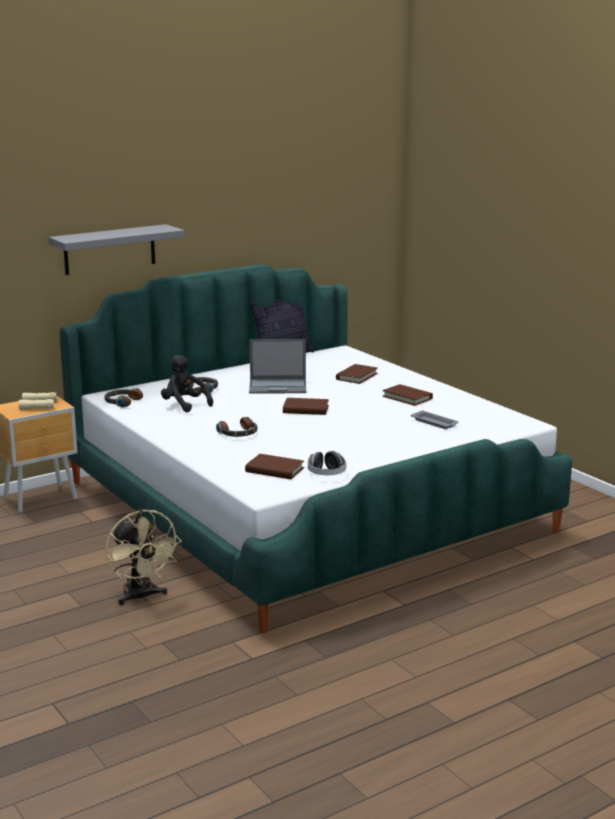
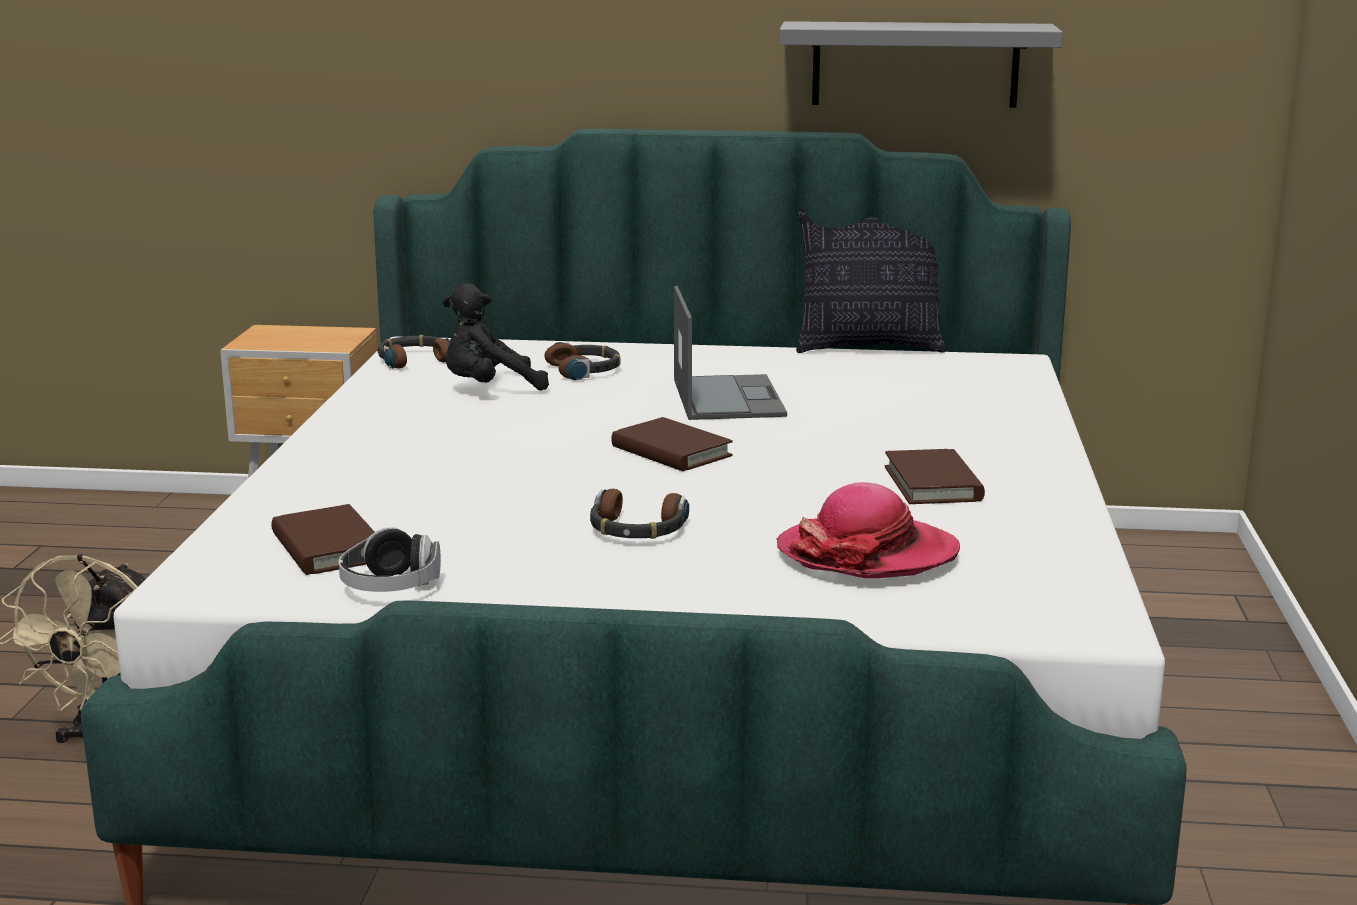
camera: 40 degrees right, 0 degrees up
beige binoculars [19,392,57,410] -> none
grey shelf [48,224,185,275] -> grey shelf moved to [779,21,1063,108]
black plush toy [161,355,213,412] -> black plush toy turned 105 degrees counterclockwise [443,284,549,391]
headphones [216,417,257,437] -> headphones moved to [590,489,689,539]
laptop [249,339,306,394] -> laptop turned 135 degrees counterclockwise [674,286,787,420]
brown book [336,364,378,384] -> none
grey tray [411,410,459,429] -> hat [777,482,960,578]

